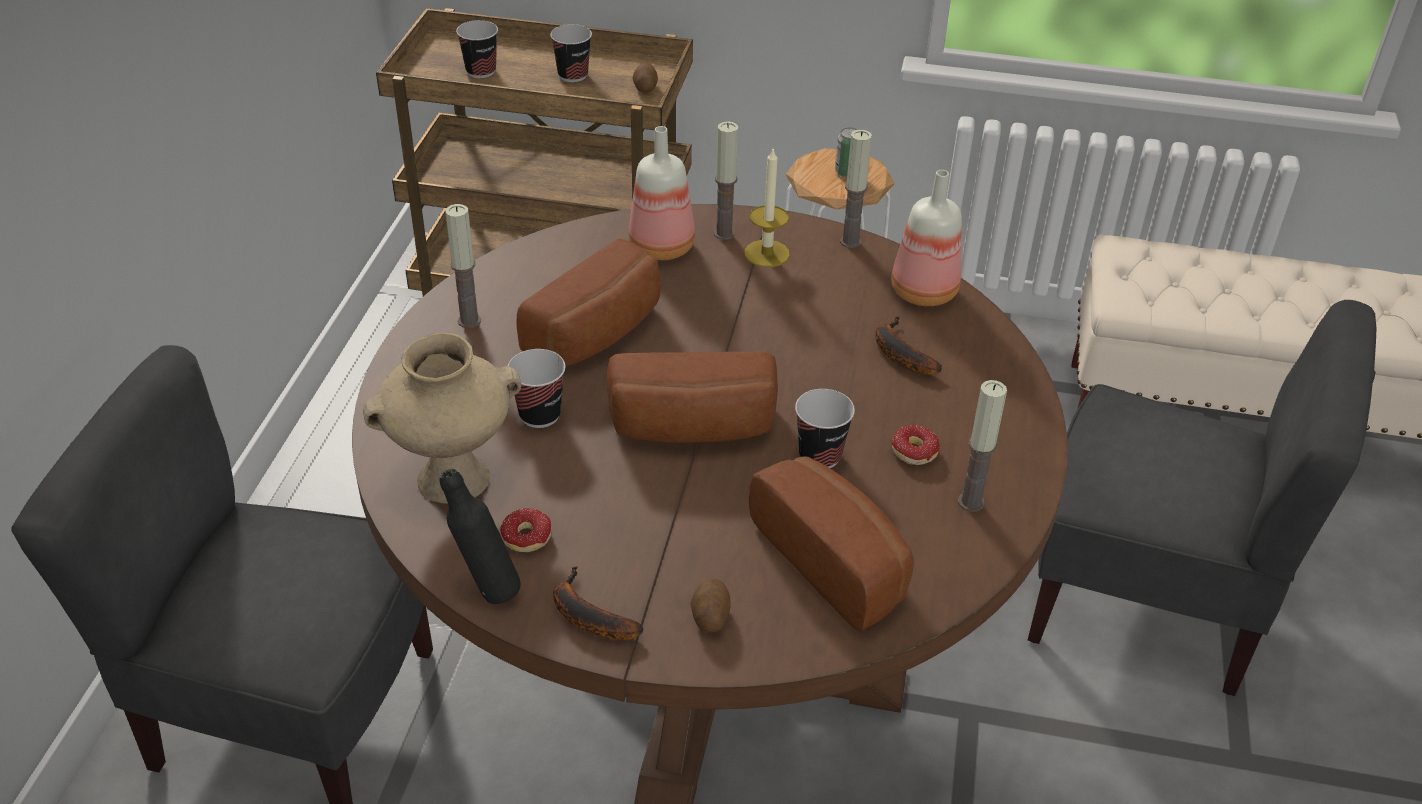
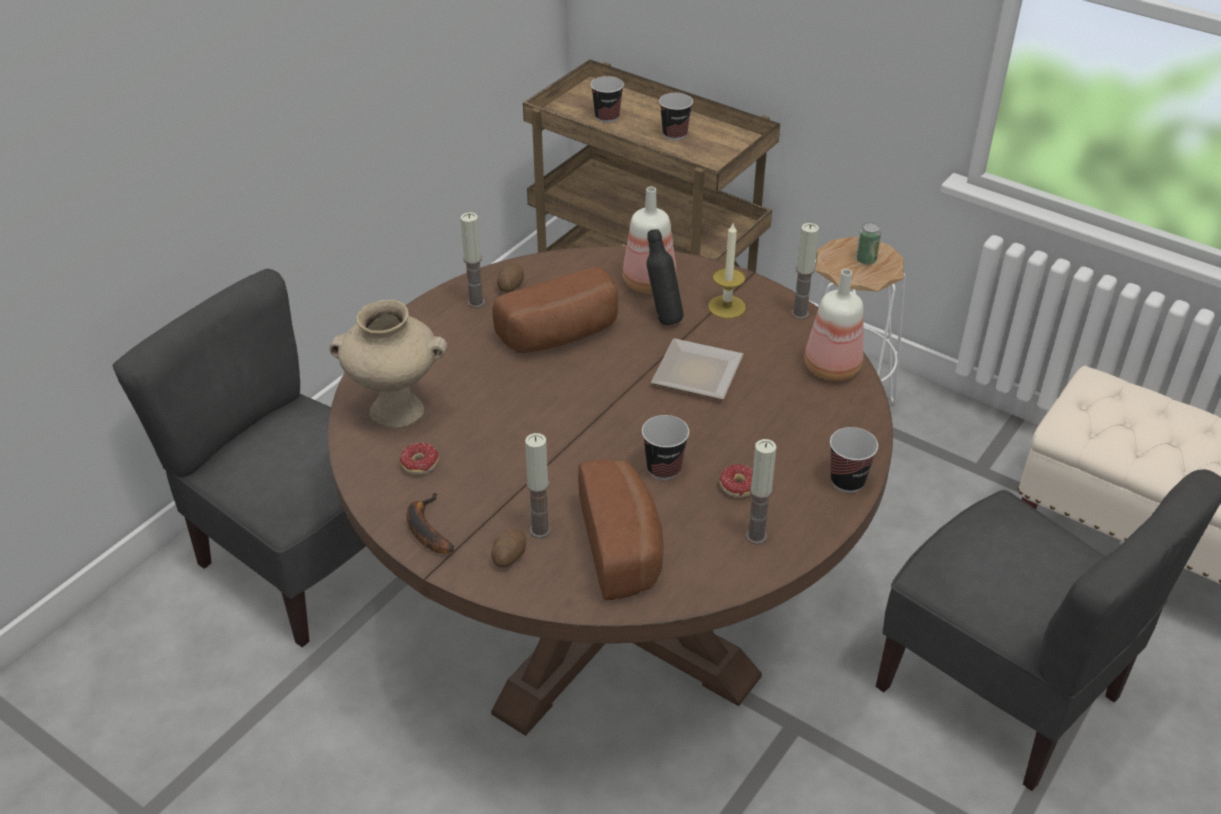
camera: 25 degrees right, 0 degrees up
black bottle [440,469,521,604] -> black bottle moved to [647,229,683,325]
cup [508,349,565,428] -> cup moved to [830,427,878,493]
bread [607,352,778,443] -> none
potato [633,63,658,93] -> potato moved to [497,263,524,292]
candle [714,121,738,240] -> candle moved to [525,433,551,538]
banana [875,316,942,375] -> none
none -> plate [651,338,744,400]

